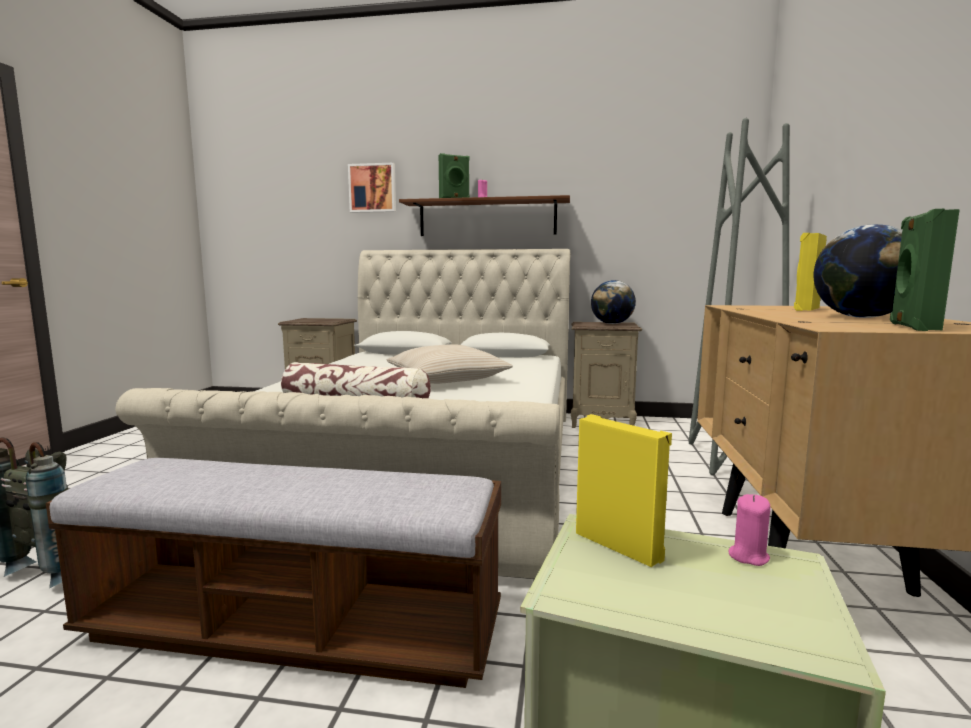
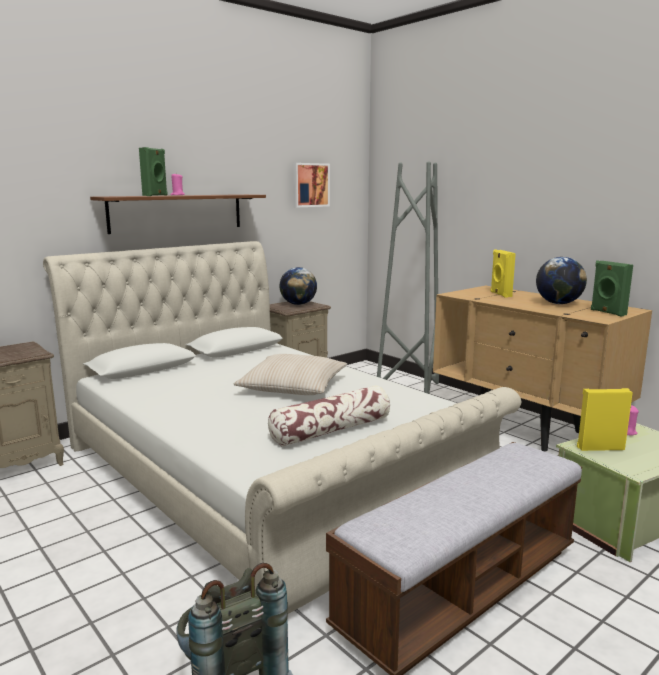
camera: 50 degrees left, 5 degrees up
picture [348,163,396,213] -> picture moved to [293,163,330,207]

